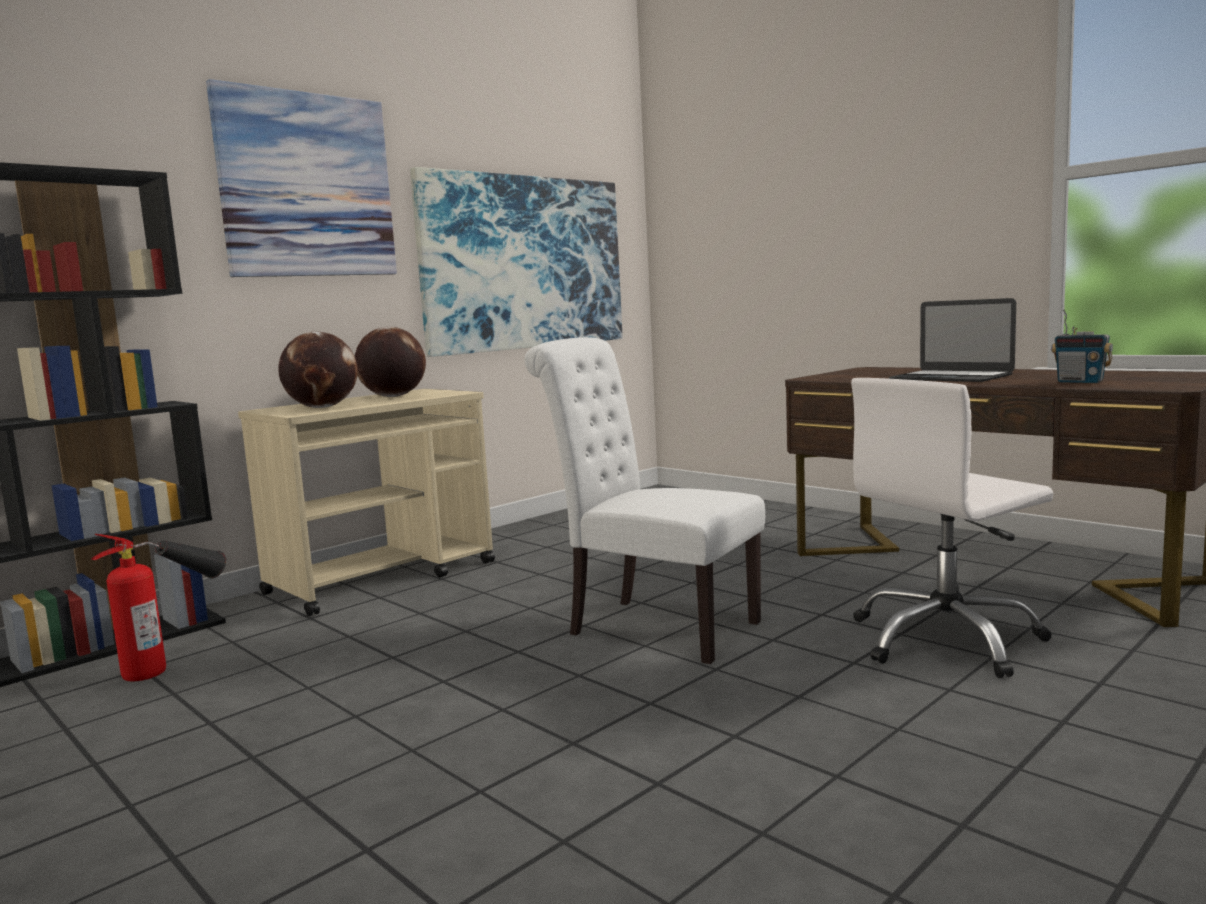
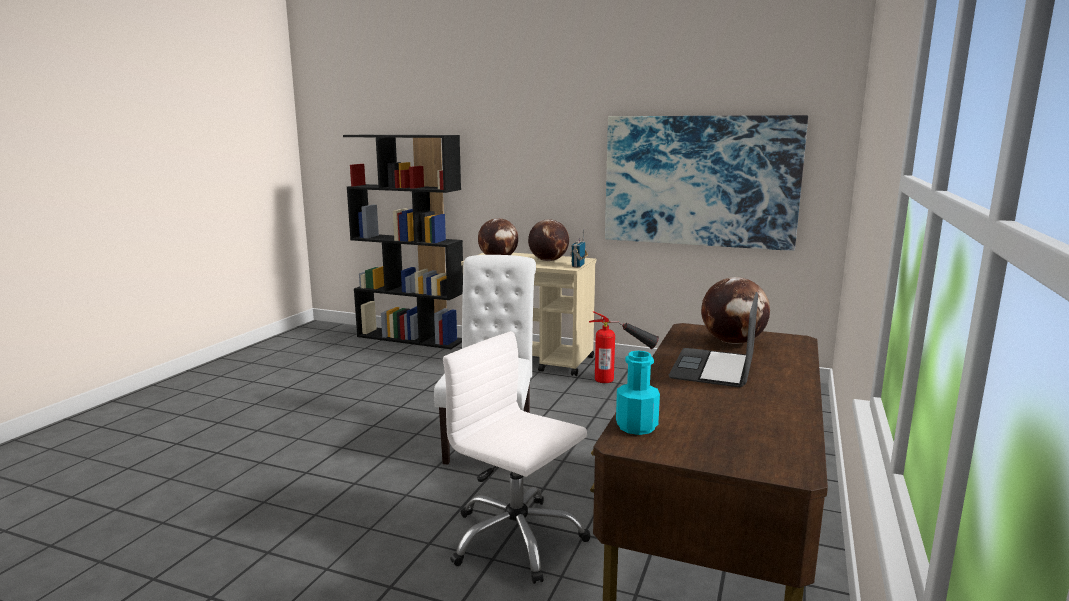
camera: 65 degrees right, 5 degrees up
fire extinguisher [91,534,226,682] -> fire extinguisher moved to [589,311,659,383]
picture [206,79,397,277] -> none
radio [1051,309,1113,383] -> radio moved to [570,229,588,267]
none -> turquoise bottle [616,351,660,435]
none -> globe [701,277,770,344]

